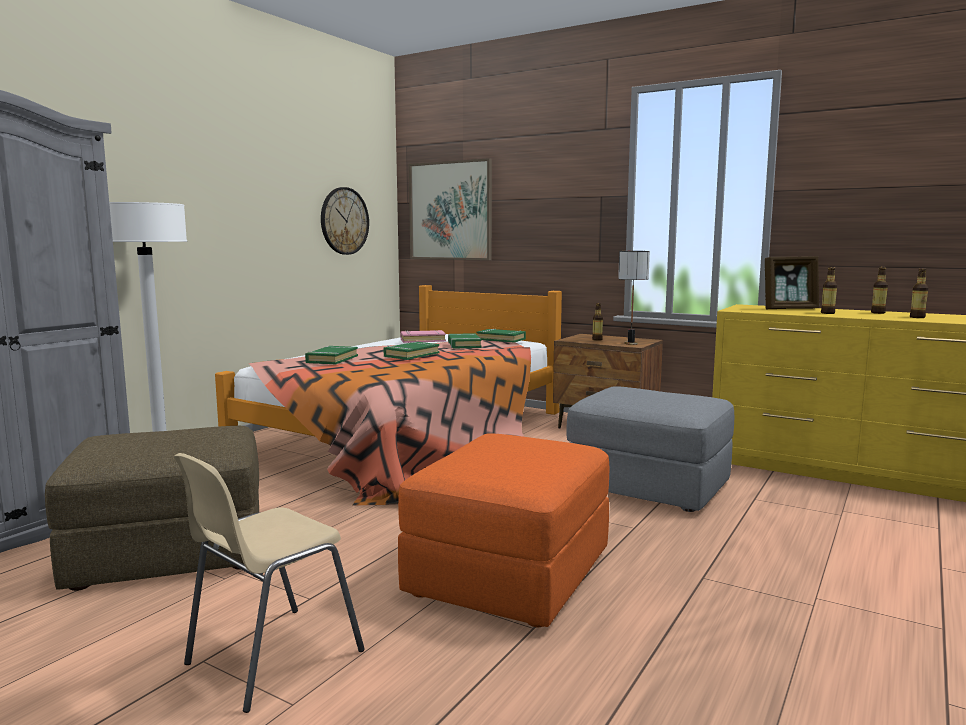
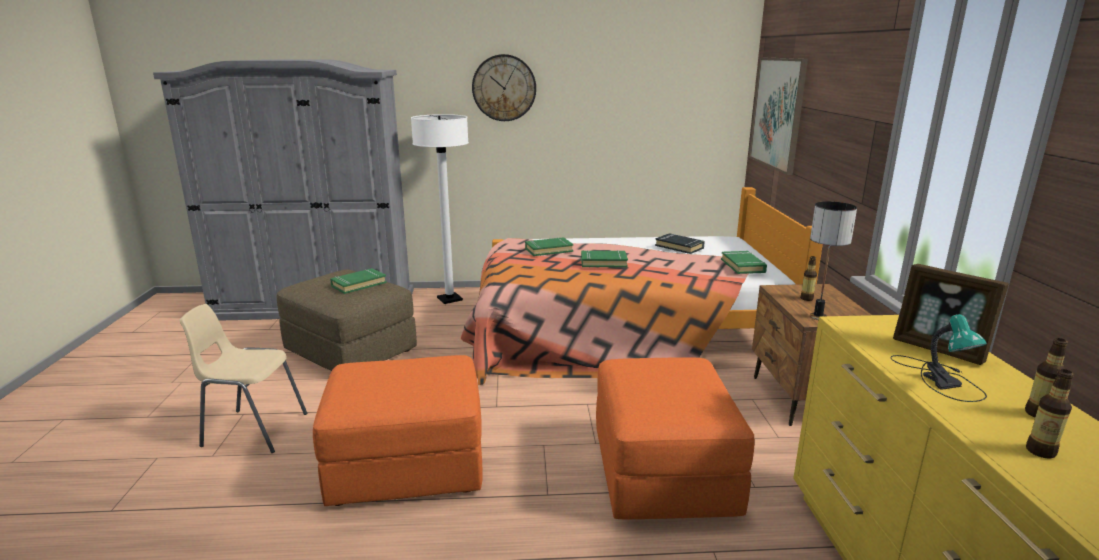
camera: 55 degrees right, 10 degrees up
wall clock [321,187,369,255] -> wall clock moved to [472,54,536,121]
pink book [401,330,446,343] -> black book [655,233,705,254]
green book [448,333,482,349] -> green book moved to [330,268,387,294]
grey ottoman [567,386,734,512] -> orange ottoman [596,357,755,520]
bottle [821,267,837,314] -> table lamp [891,314,987,402]

